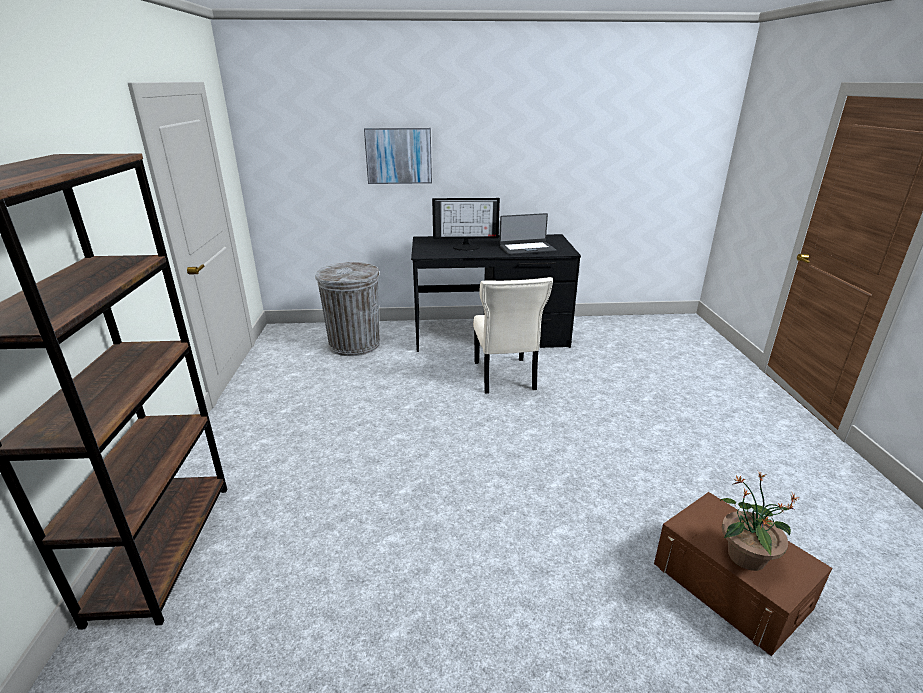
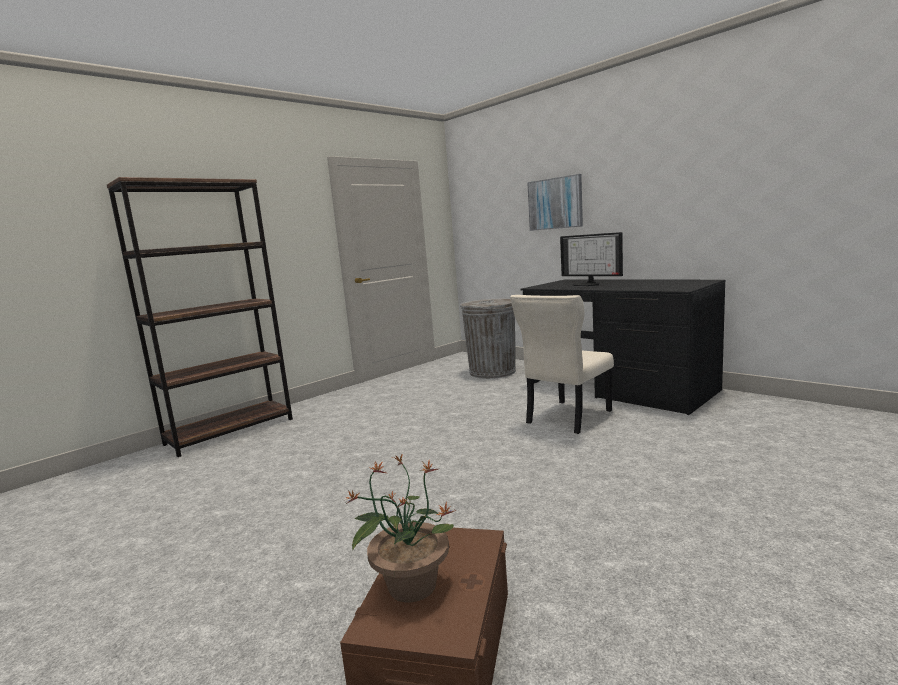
camera: 50 degrees right, 15 degrees down
laptop [499,213,556,255] -> none

